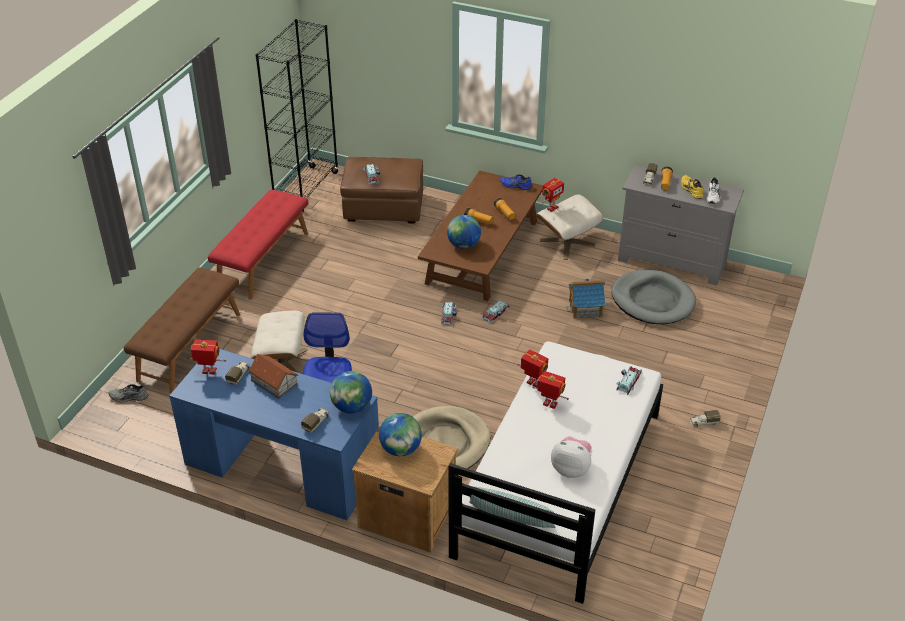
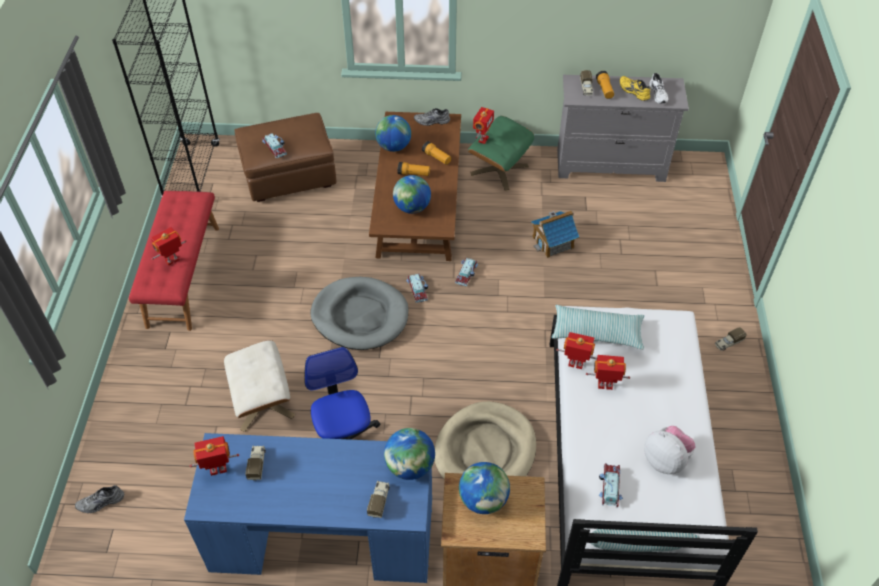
camera: 20 degrees left, 10 degrees up
brown bench [124,267,240,393] -> none
toy house [248,354,298,399] -> none
blue shoe [500,174,532,190] -> grey shoe [414,108,450,126]
beige ottoman [536,194,603,260] -> green ottoman [468,116,534,190]
plush toy [551,436,592,478] -> plush toy turned 45 degrees clockwise [644,426,695,474]
grey dog bed [611,270,696,324] -> grey dog bed moved to [310,277,408,350]
toy car [616,366,642,395] -> toy car moved to [599,463,623,508]
none -> toy robot [151,227,187,265]
none -> globe [375,115,411,152]
none -> pillow [552,305,644,349]

